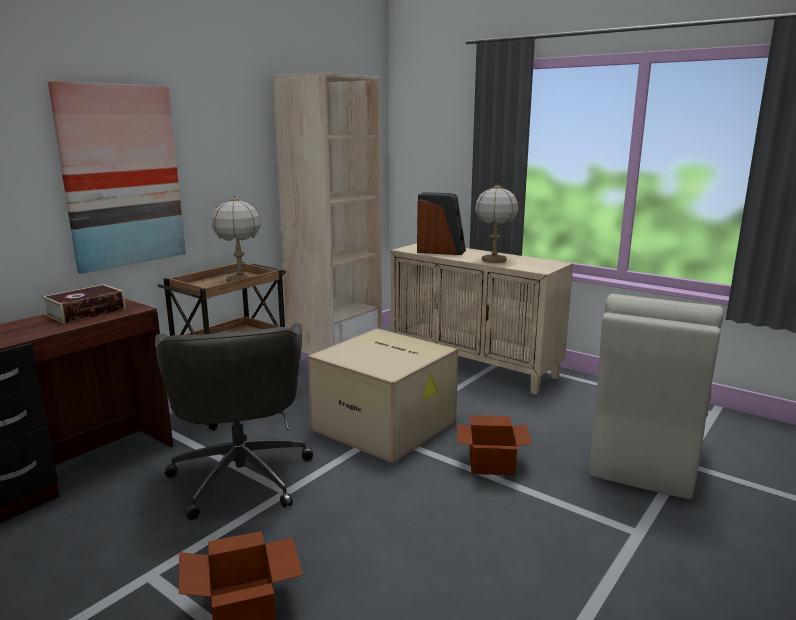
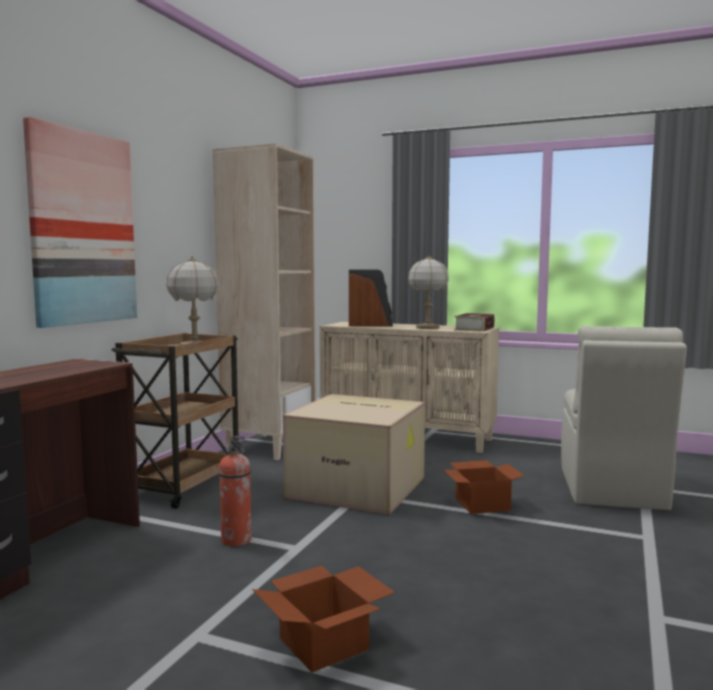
camera: 15 degrees left, 10 degrees down
book [42,284,126,324] -> book moved to [454,313,495,332]
grey office chair [155,323,313,520] -> fire extinguisher [219,436,252,546]

